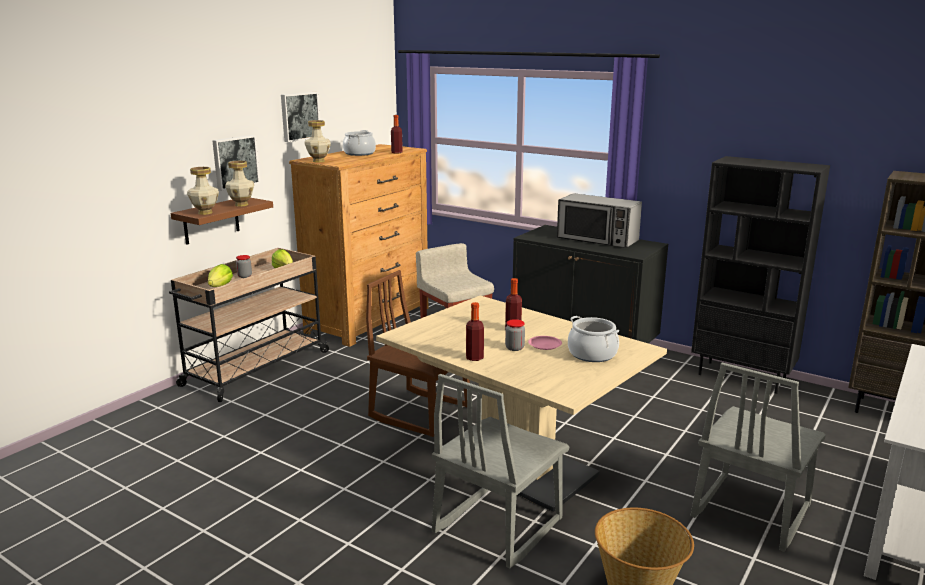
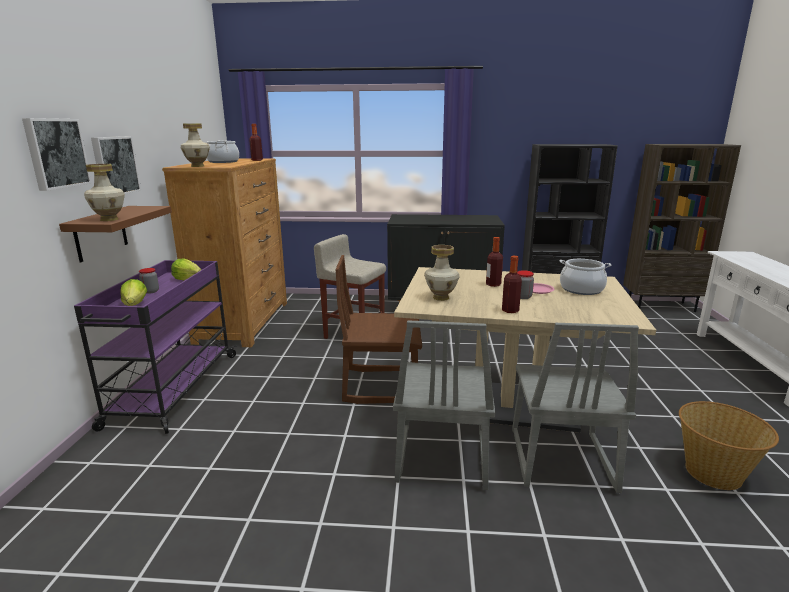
camera: 30 degrees left, 0 degrees up
beige cart [169,248,330,402] -> purple cart [74,260,237,434]
vase [225,161,254,206] -> vase moved to [424,245,459,301]
picture [281,92,320,142] -> picture moved to [22,118,92,191]
microwave [557,193,642,248] -> none
grey chair [691,362,826,552] -> grey chair moved to [393,320,495,490]

